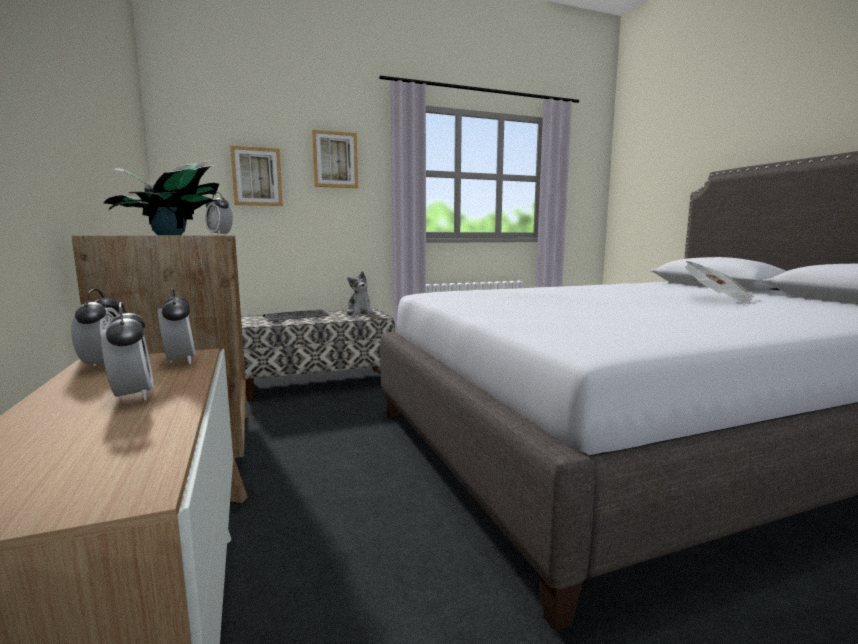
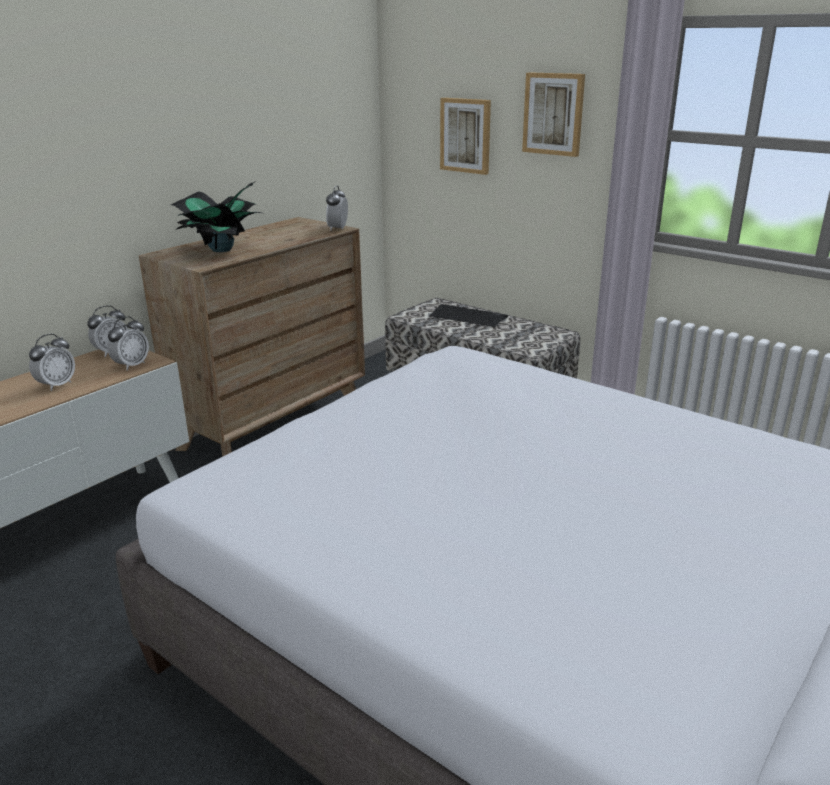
camera: 60 degrees right, 15 degrees up
plush toy [347,271,373,314] -> none
newspaper [685,261,754,304] -> none

